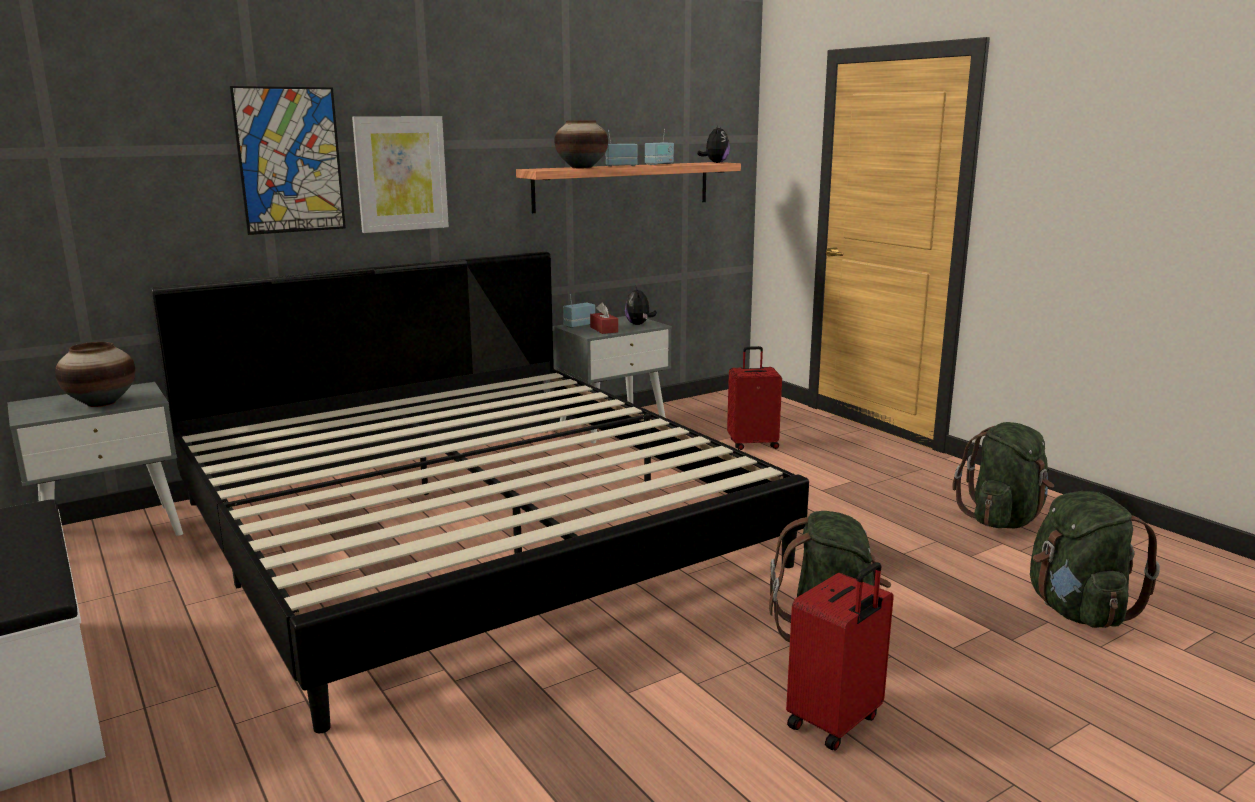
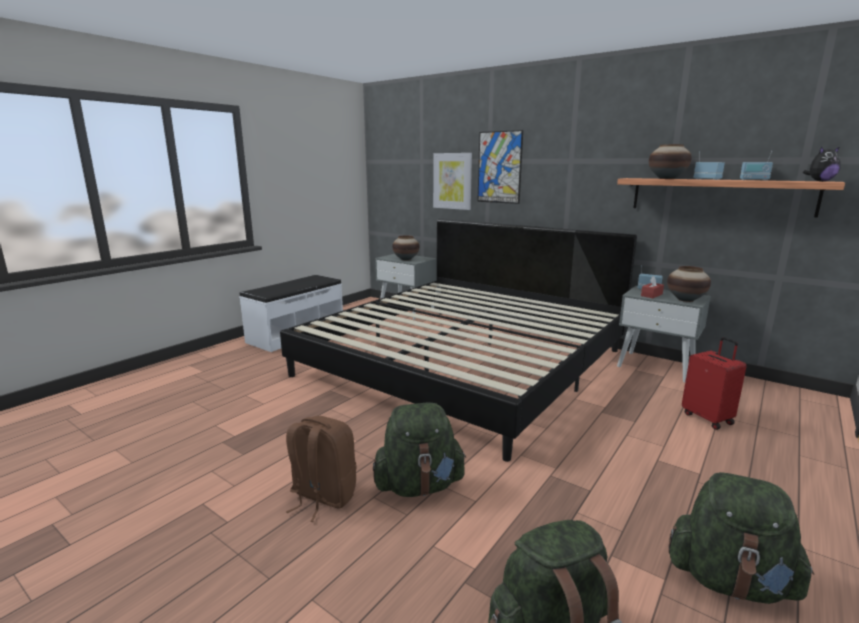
camera: 70 degrees right, 0 degrees up
picture [352,116,449,233] -> picture moved to [433,153,472,210]
plush toy [625,285,657,325] -> vase [667,266,711,302]
red suitcase [786,562,894,751] -> brown backpack [286,416,357,522]

